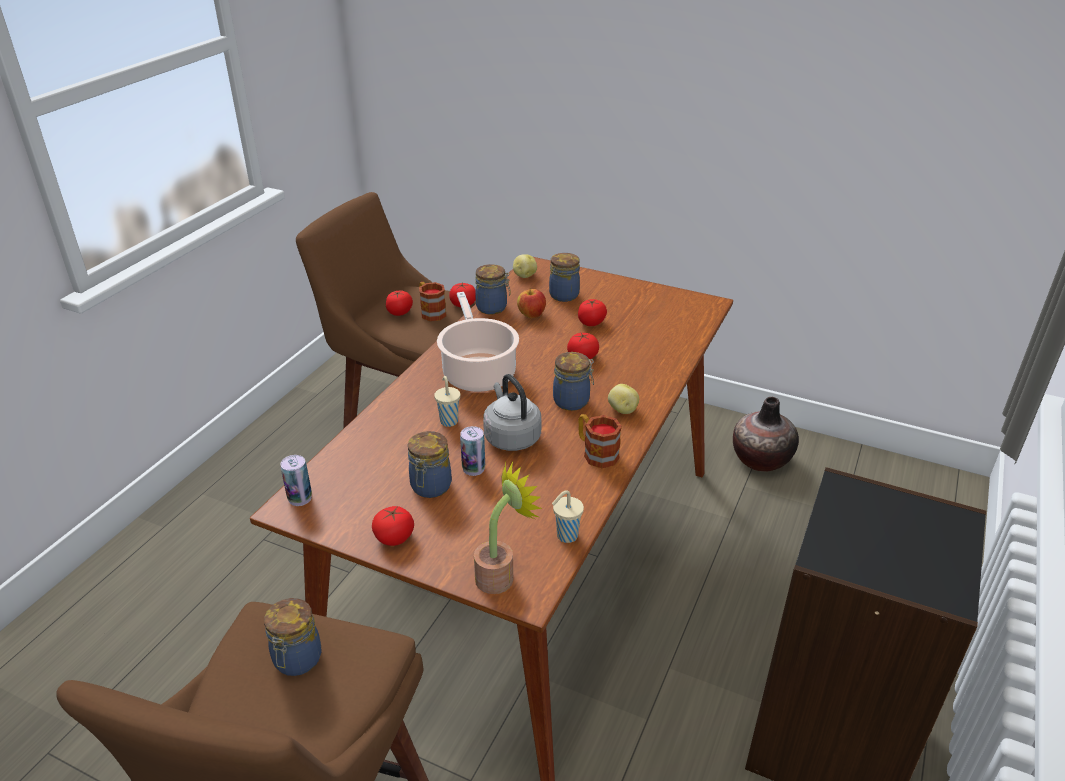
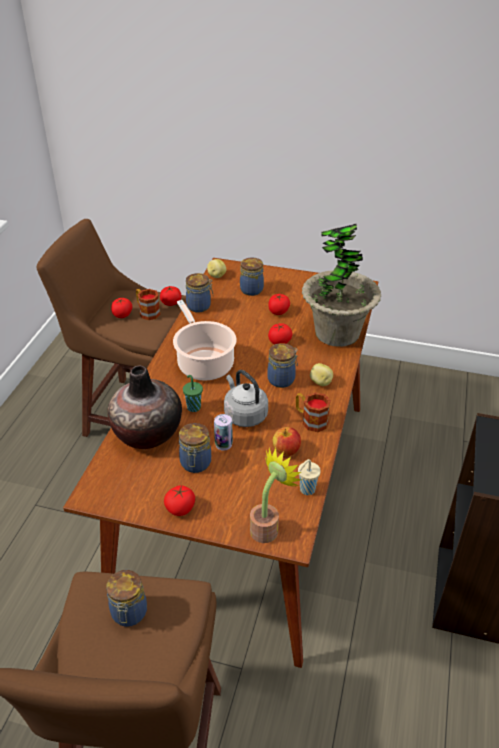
camera: 10 degrees left, 5 degrees up
can [280,455,312,506] -> none
beige cup [434,376,460,427] -> green cup [183,375,203,412]
apple [517,288,546,318] -> apple moved to [273,427,301,456]
vase [733,397,799,472] -> vase moved to [108,365,182,449]
none -> potted plant [302,224,381,347]

